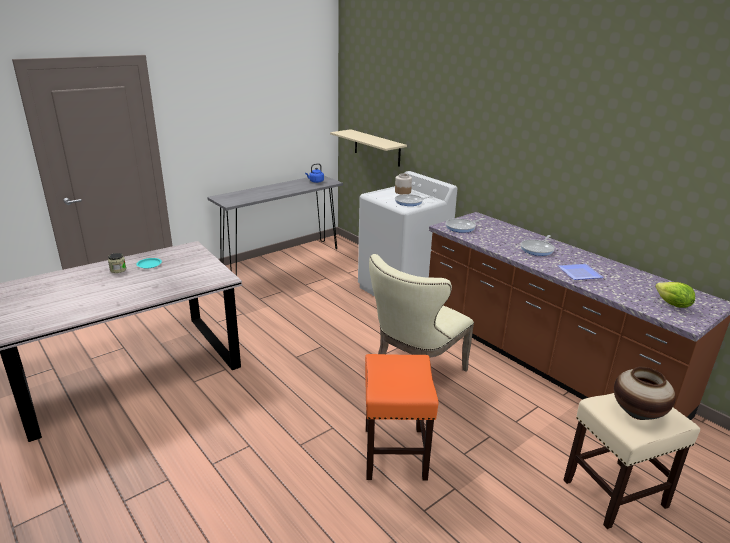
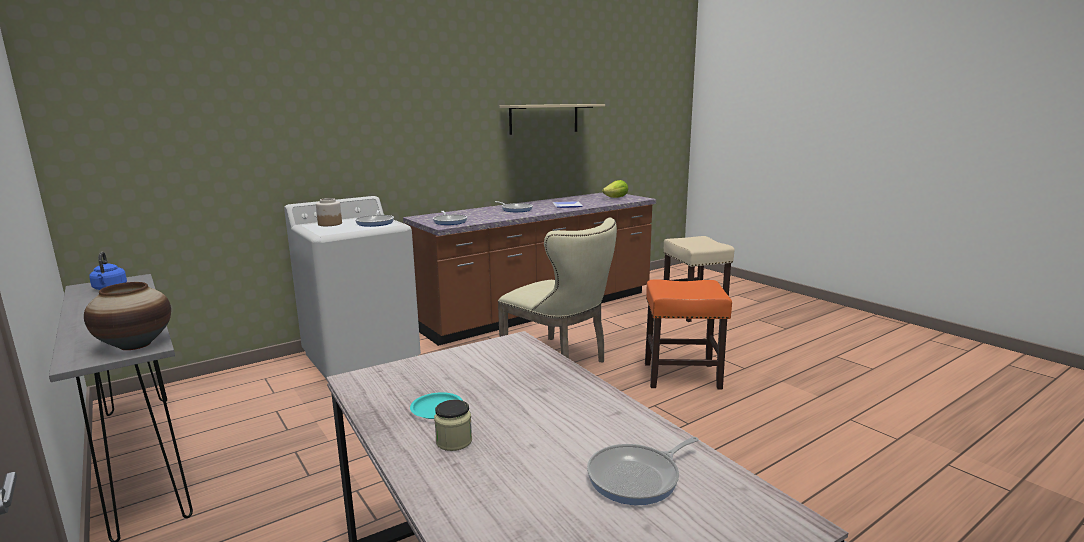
camera: 85 degrees left, 10 degrees down
beige shelf [330,129,407,167] -> beige shelf moved to [500,104,605,135]
vase [614,367,676,420] -> vase moved to [84,282,171,350]
none -> frying pan [587,437,699,505]

